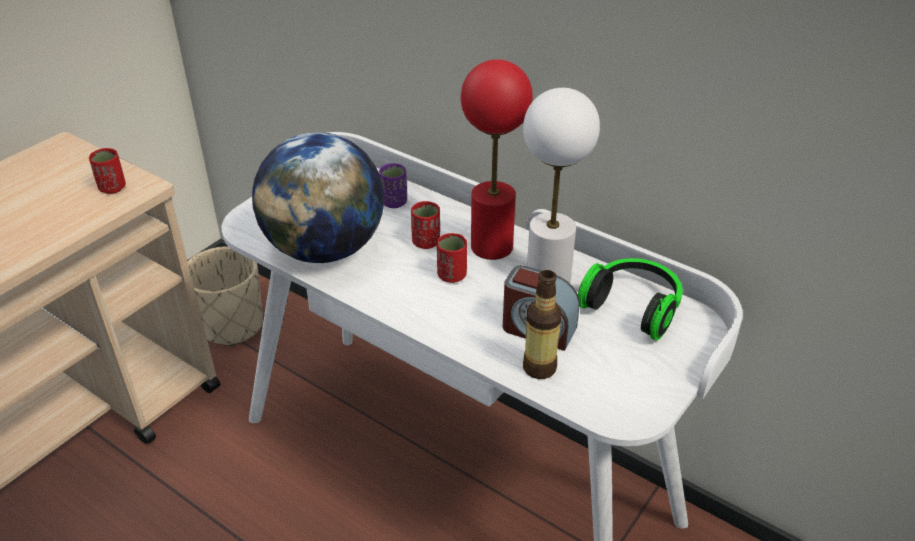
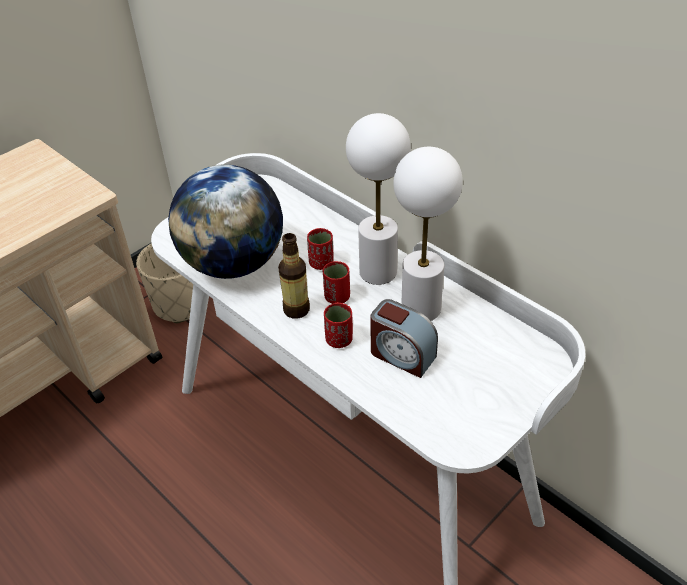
camera: 10 degrees right, 5 degrees up
red cup [89,148,126,194] -> red cup moved to [324,302,353,348]
purple cup [379,163,407,208] -> none
red table lamp [461,59,533,260] -> white table lamp [346,113,411,285]
bottle [523,270,562,379] -> bottle moved to [278,233,310,319]
headphones [578,258,683,341] -> none

